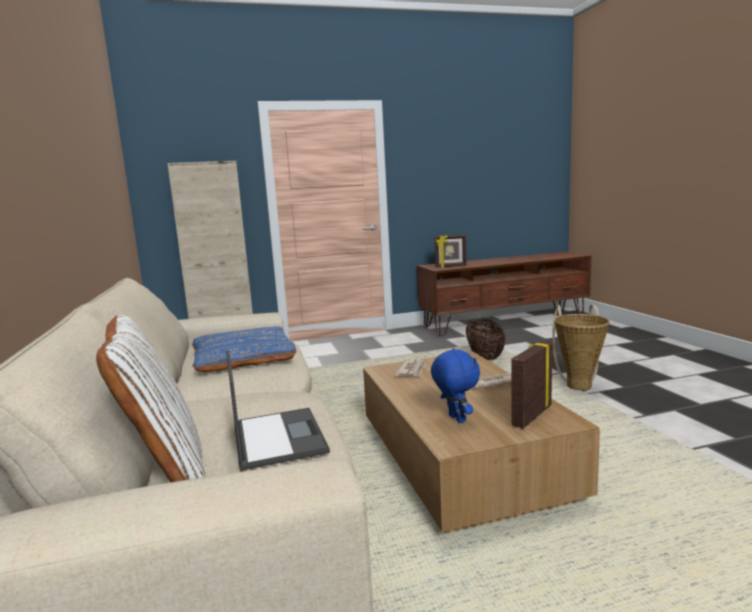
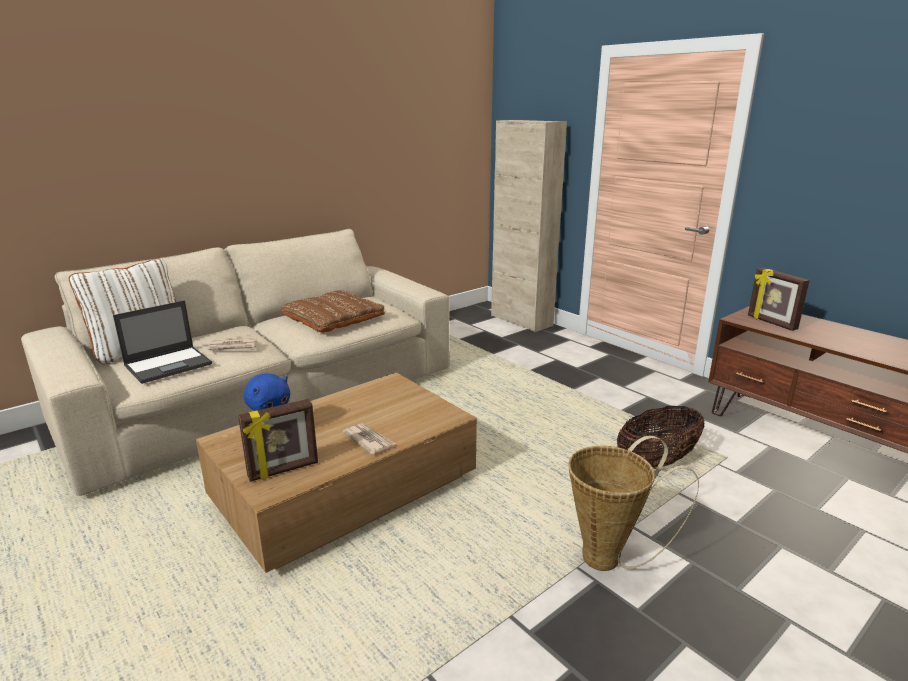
camera: 65 degrees right, 10 degrees up
blue pillow [192,326,297,372] -> brown pillow [280,290,385,333]
newspaper [395,359,426,377] -> newspaper moved to [208,338,257,352]
picture frame [511,341,552,429] -> picture frame turned 135 degrees clockwise [238,399,318,482]

